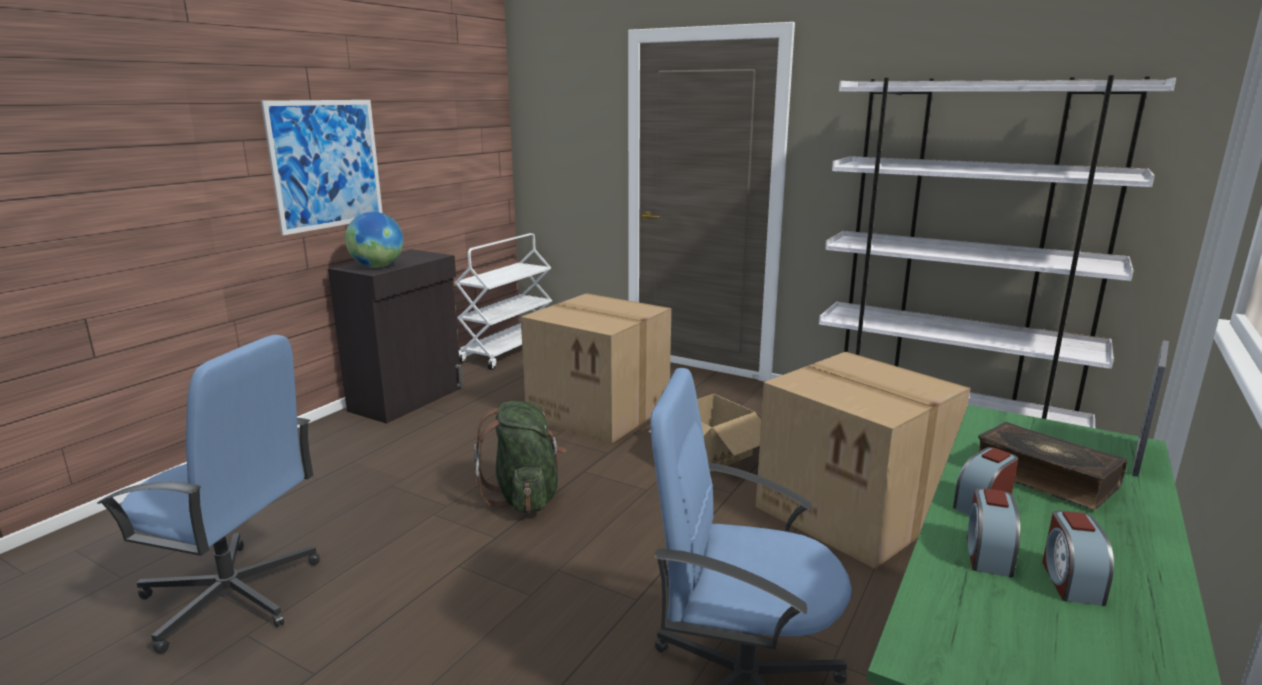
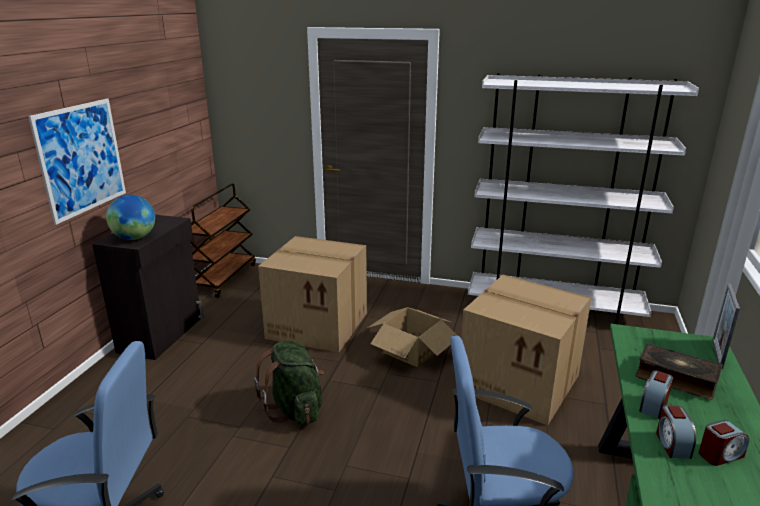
camera: 15 degrees left, 5 degrees up
white cart [454,233,552,370] -> brown cart [190,183,256,298]
alarm clock [1042,510,1114,606] -> alarm clock turned 105 degrees counterclockwise [699,420,749,466]

